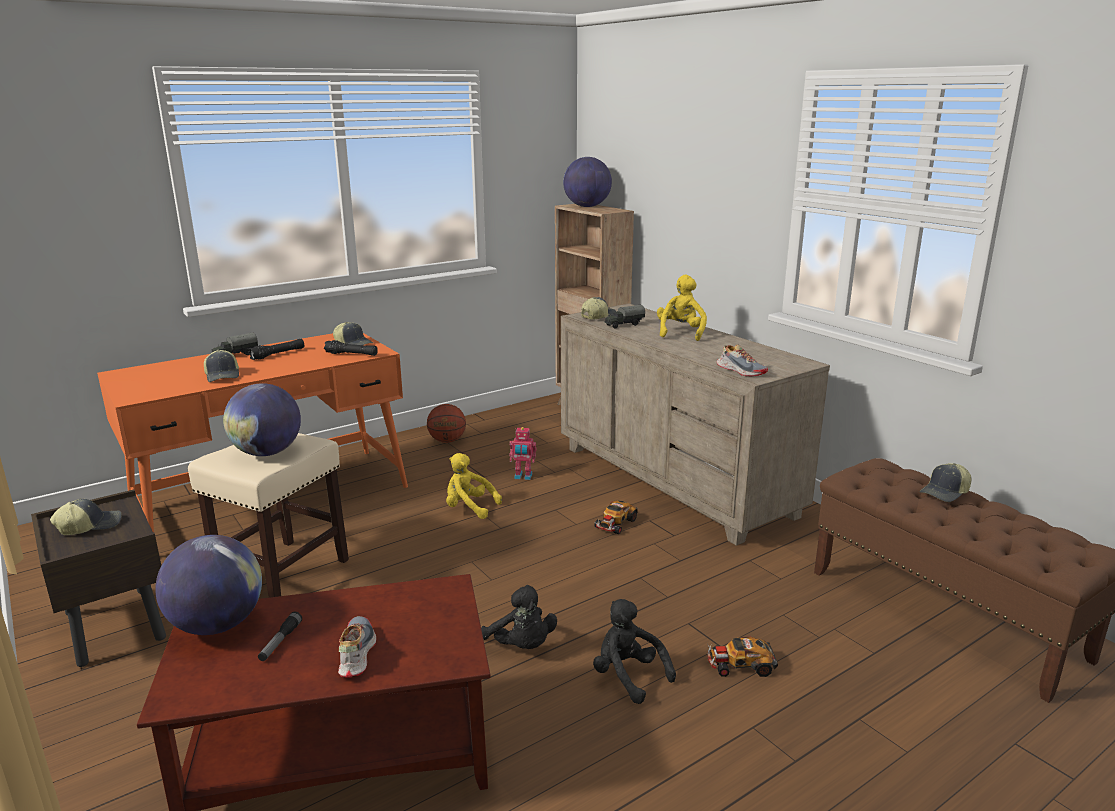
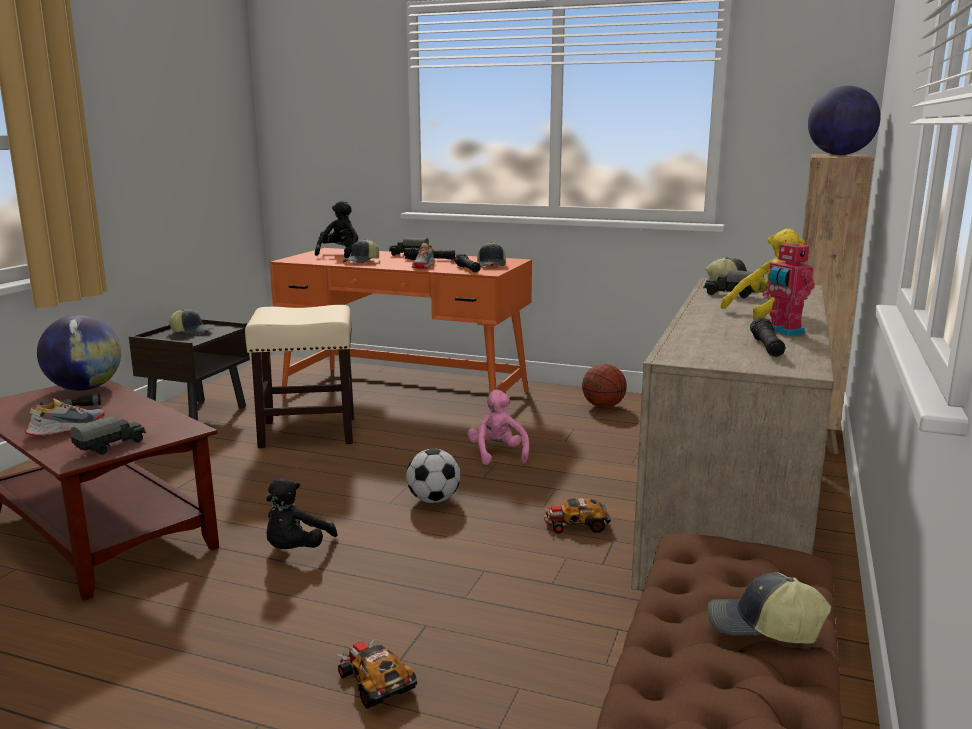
camera: 55 degrees right, 5 degrees down
globe [223,383,301,456] -> none
yellow plush toy [446,453,502,519] -> pink plush toy [468,390,529,465]
toy robot [509,427,537,480] -> toy robot moved to [763,240,815,336]
black plush toy [593,599,676,704] -> black plush toy moved to [315,200,358,258]
shoe [716,344,768,376] -> shoe moved to [412,243,436,269]
none -> toy truck [70,417,146,455]
none -> football [406,449,460,503]
none -> black flashlight [750,318,785,357]

